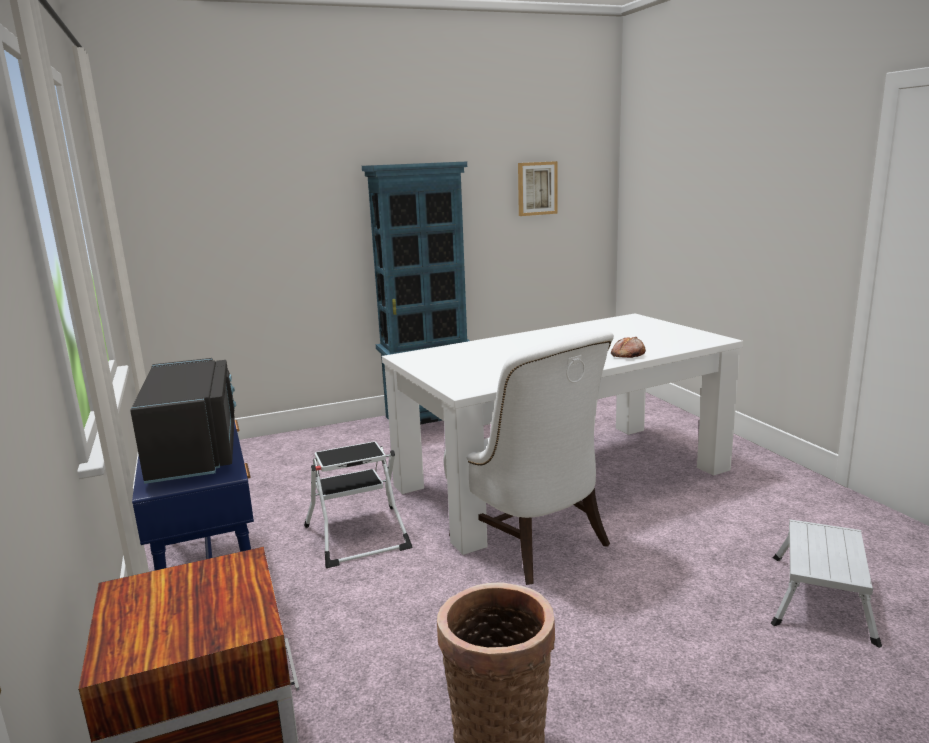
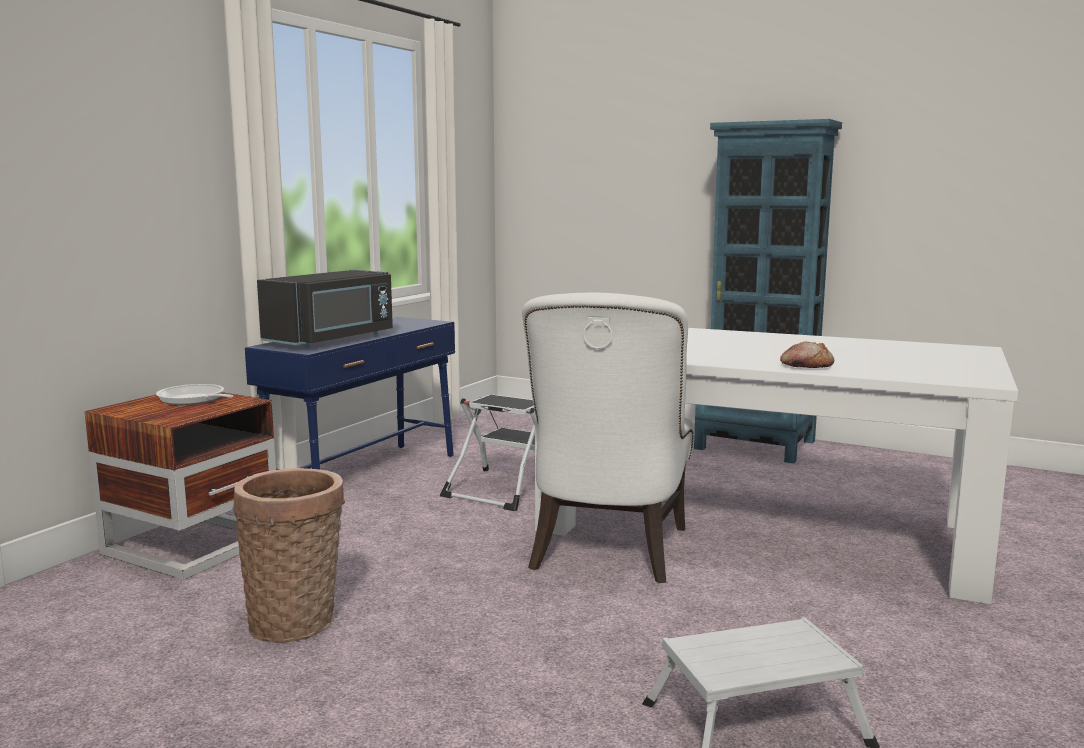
camera: 50 degrees right, 5 degrees down
picture [518,161,558,216] -> none
none -> frying pan [156,384,233,405]

